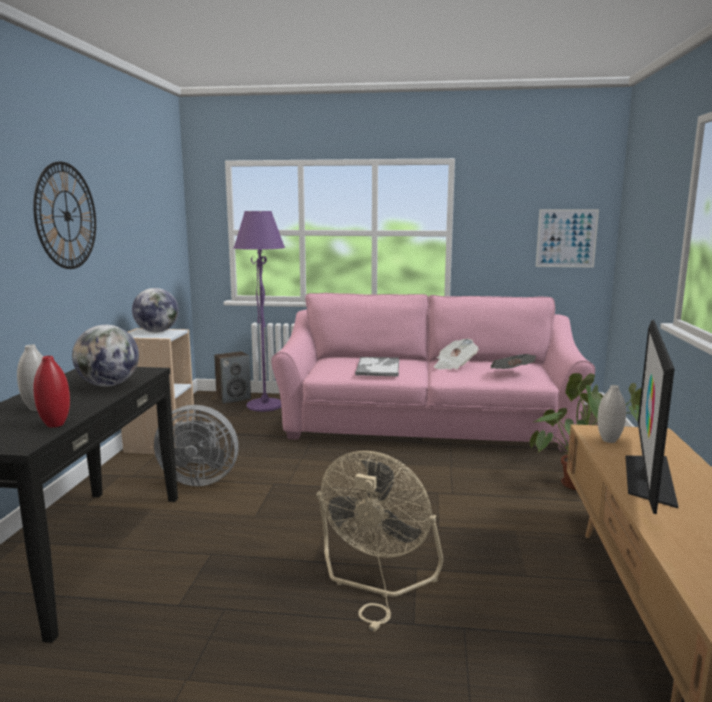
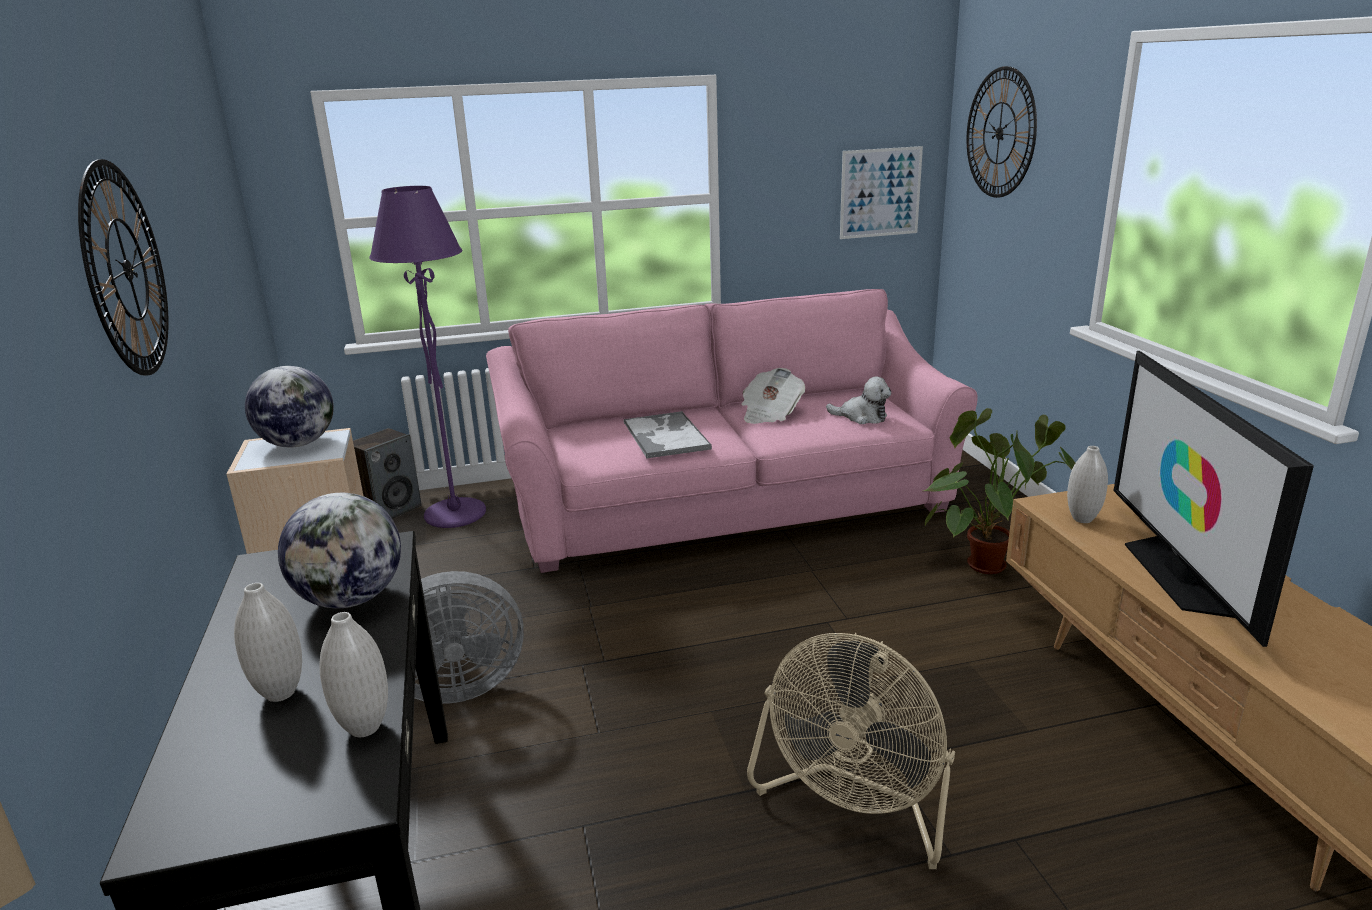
camera: 20 degrees left, 10 degrees up
red vase [33,356,70,428] -> white vase [319,612,388,737]
beige fan [316,451,443,632] -> beige fan turned 150 degrees counterclockwise [747,633,955,869]
newspaper [490,354,536,369] -> plush toy [826,376,891,424]
none -> wall clock [967,66,1037,198]

